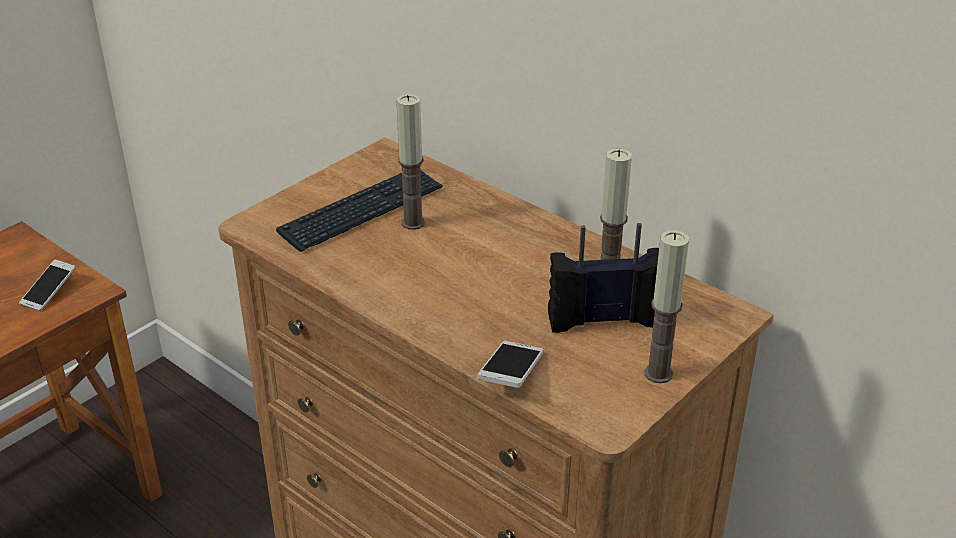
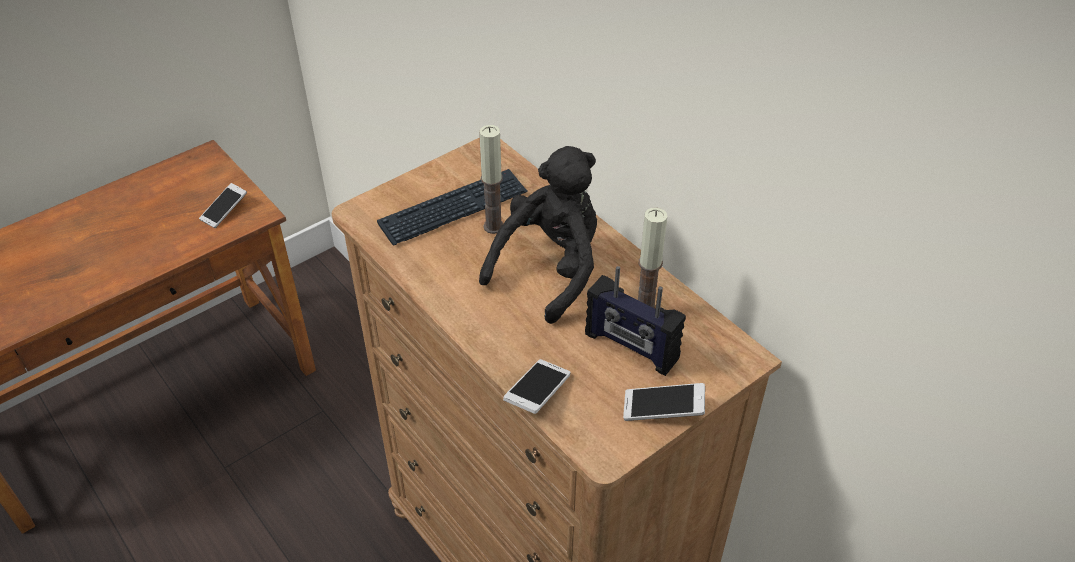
camera: 10 degrees right, 10 degrees up
radio [548,223,659,333] -> radio turned 150 degrees counterclockwise [585,266,686,376]
candle [645,230,689,383] -> phone [623,383,705,421]
none -> black plush toy [479,146,597,324]

